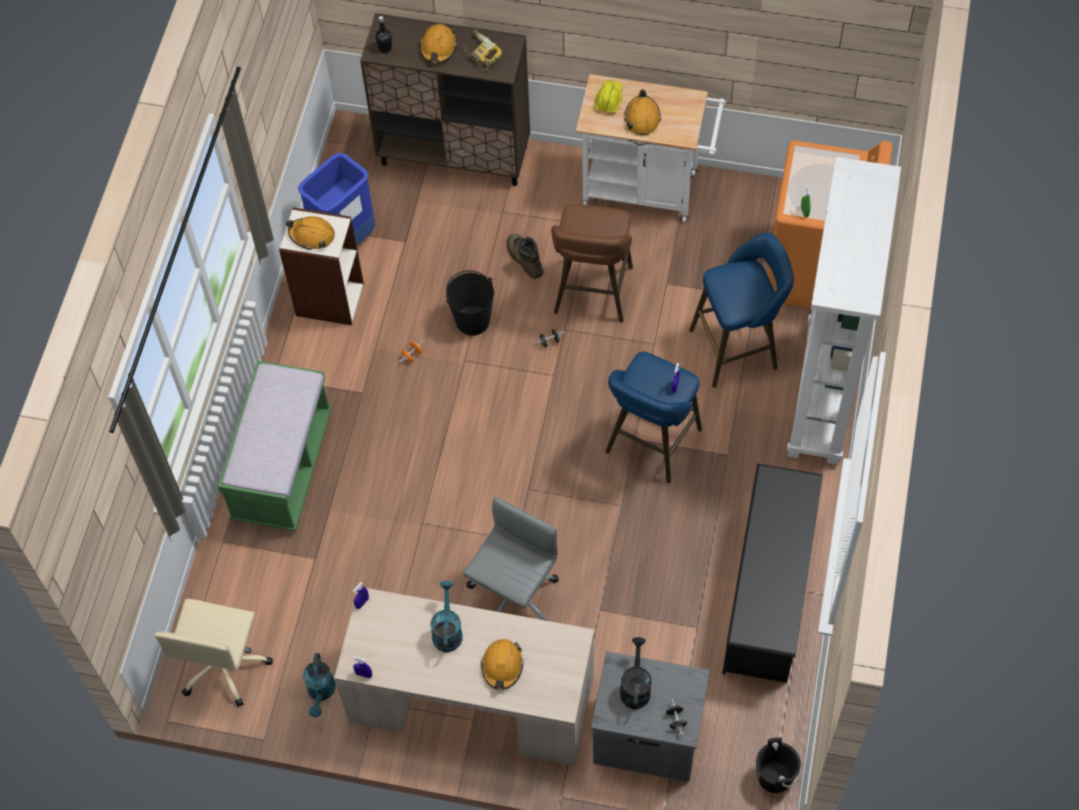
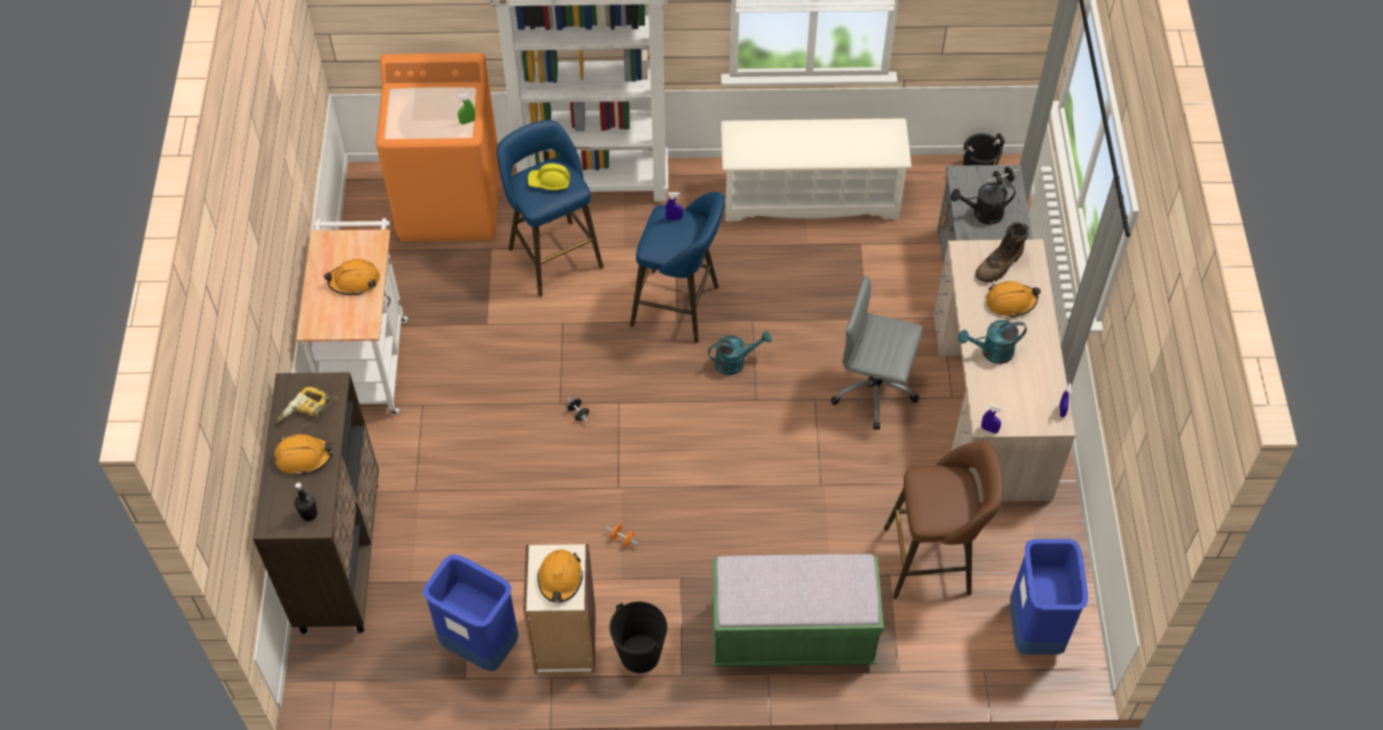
camera: 105 degrees left, 5 degrees down
beige office chair [154,599,273,707] -> blue trash can [1010,539,1088,655]
turquoise watering can [303,653,336,717] -> turquoise watering can moved to [708,331,772,375]
black bucket [446,270,494,336] -> black bucket moved to [609,602,667,673]
brown boot [507,234,543,279] -> brown boot moved to [976,222,1029,282]
brown stool [551,204,633,323] -> brown stool moved to [884,441,1003,599]
yellow hard hat [595,81,623,113] -> yellow hard hat moved to [527,163,570,191]
black shoe rack [722,463,823,683] -> white shoe rack [721,118,912,222]

